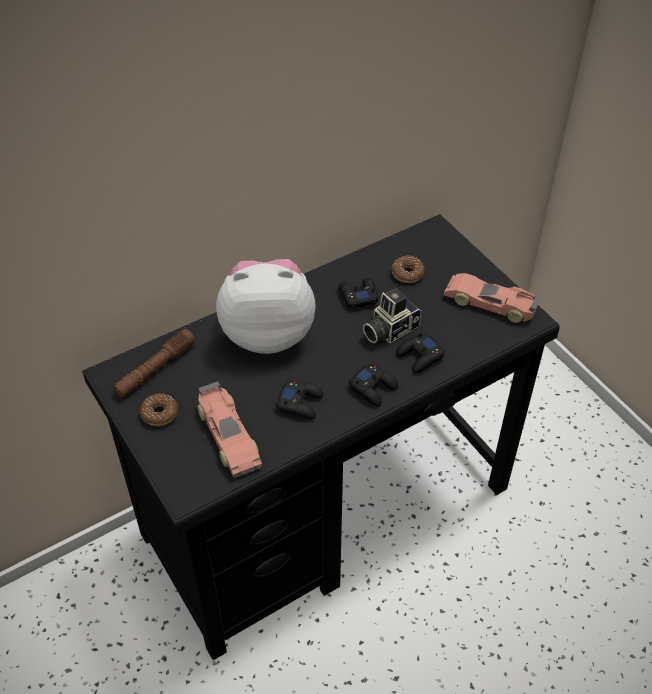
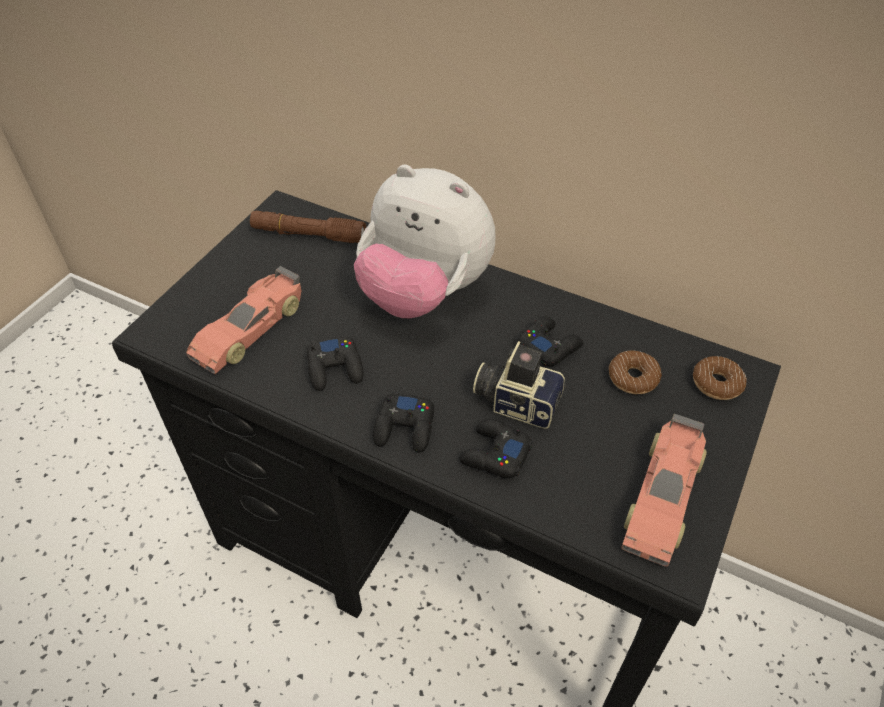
camera: 60 degrees right, 0 degrees up
donut [140,393,178,426] -> donut moved to [693,356,747,400]
plush toy [216,259,316,354] -> plush toy turned 150 degrees clockwise [354,164,496,318]
toy car [444,273,541,323] -> toy car turned 150 degrees counterclockwise [621,414,707,566]

